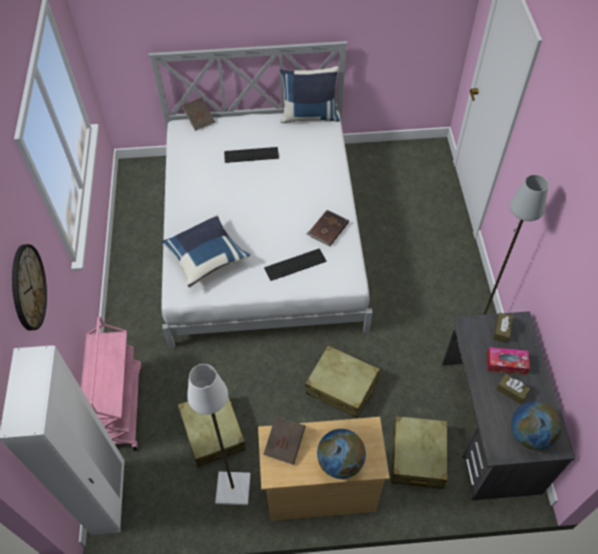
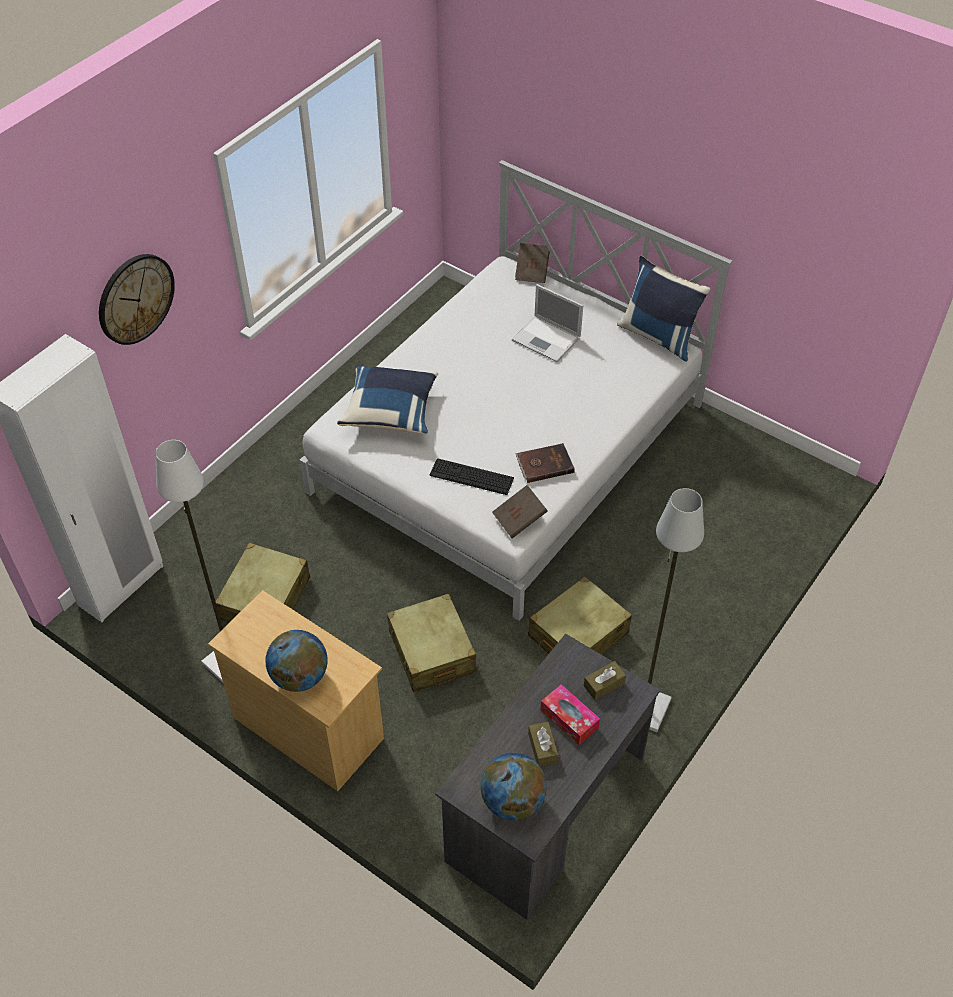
camera: 40 degrees right, 5 degrees down
pink cart [81,317,142,451] -> none
keyboard [224,147,279,163] -> laptop [512,284,583,362]
brown book [263,416,306,465] -> brown book moved to [492,485,548,539]
beige suitcase [391,416,448,489] -> beige suitcase moved to [528,576,632,655]

